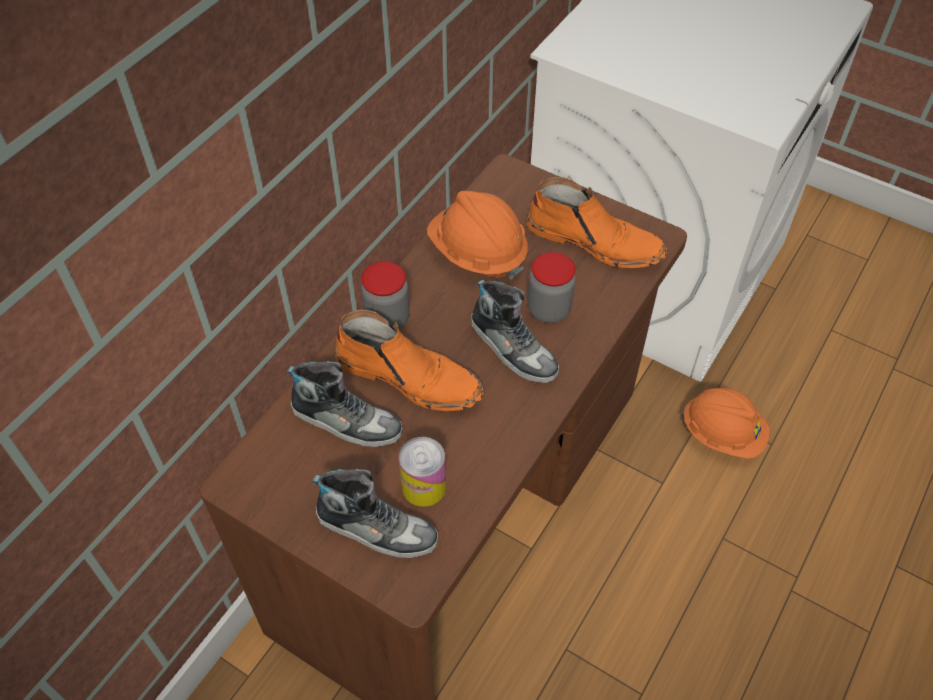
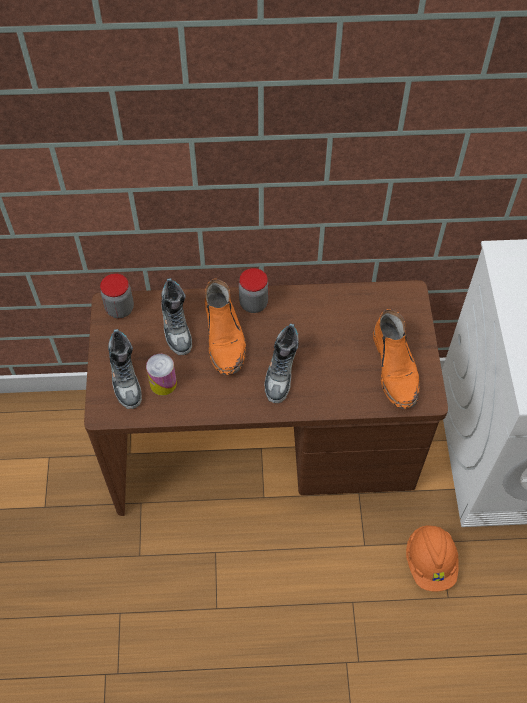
camera: 55 degrees right, 5 degrees up
orange hard hat [427,191,528,280] -> none
jar [527,252,576,323] -> jar moved to [100,273,134,318]

